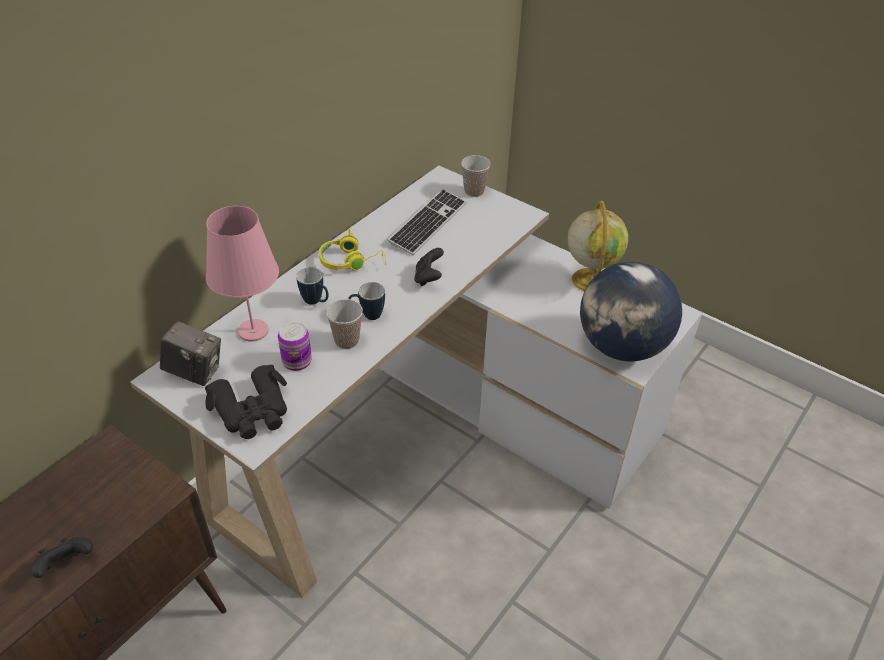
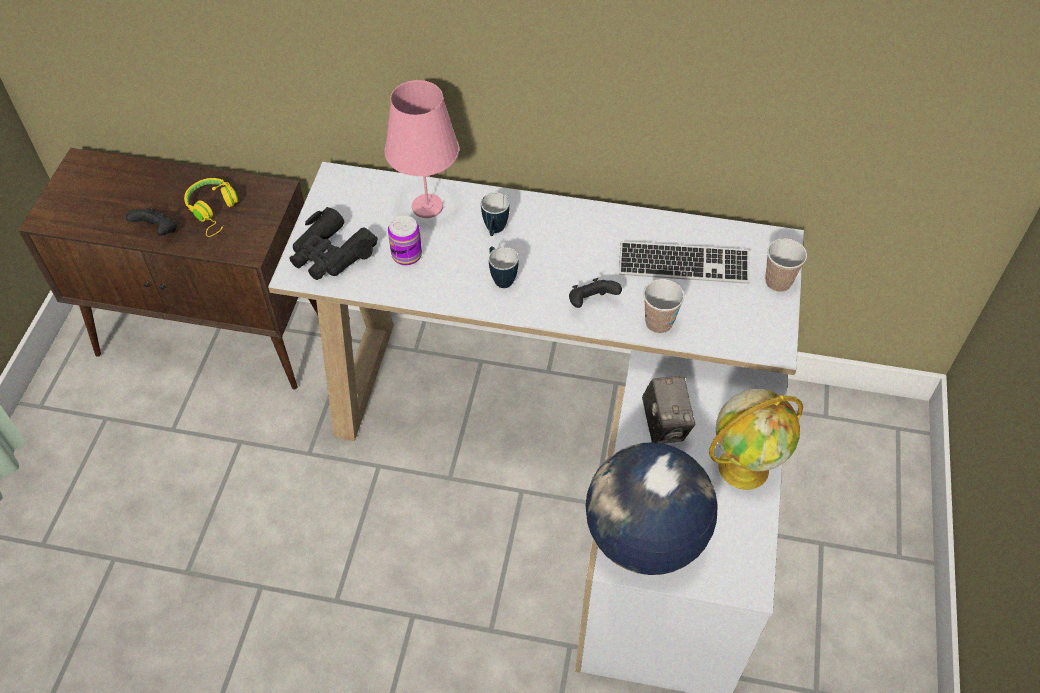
camera: 65 degrees right, 10 degrees up
camera [160,321,221,386] -> camera moved to [642,376,695,444]
yellow headphones [319,228,386,270] -> yellow headphones moved to [184,178,238,237]
cup [326,299,363,349] -> cup moved to [643,279,684,334]

